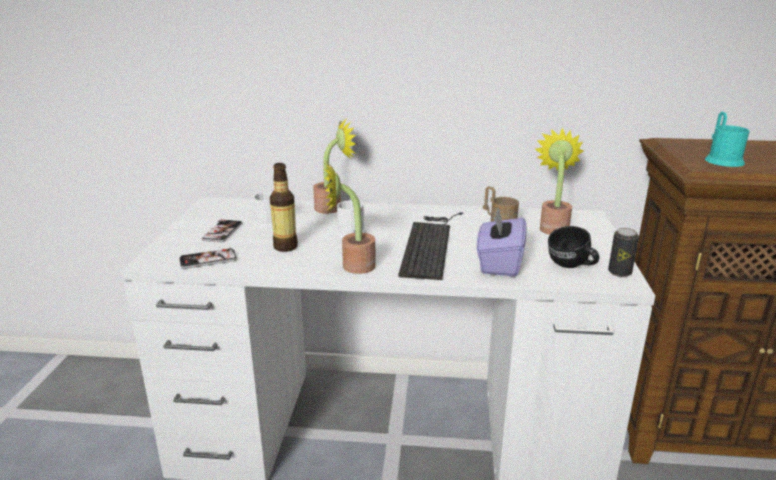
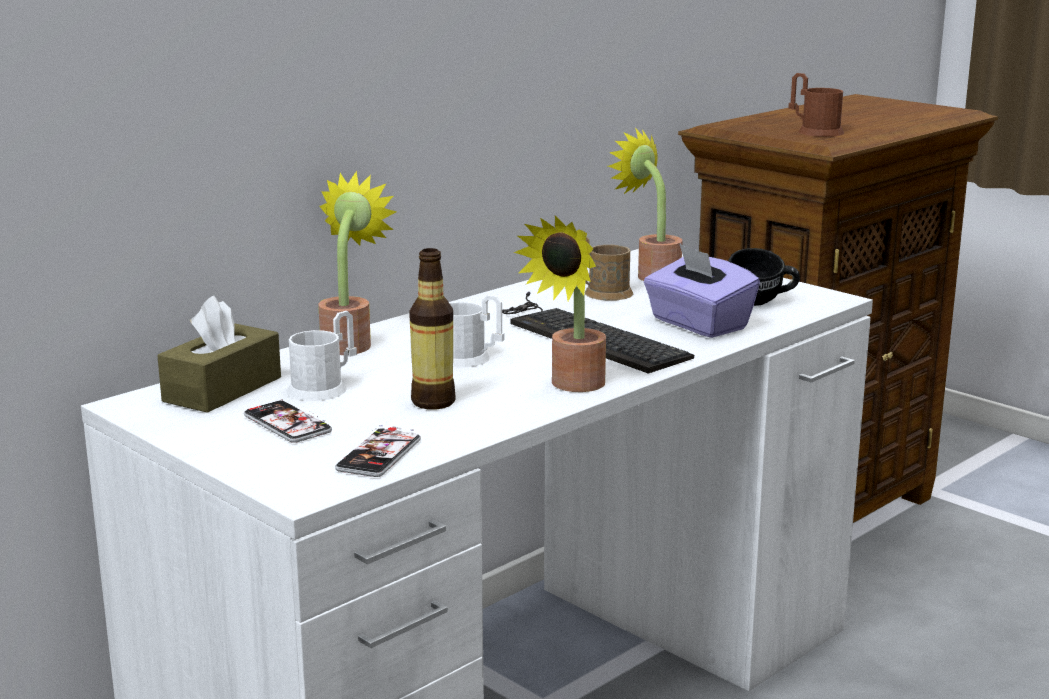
camera: 50 degrees left, 5 degrees down
can [608,228,639,277] -> none
turquoise mug [705,112,749,167] -> brown mug [788,73,844,137]
none -> brown tissue box [157,296,281,413]

